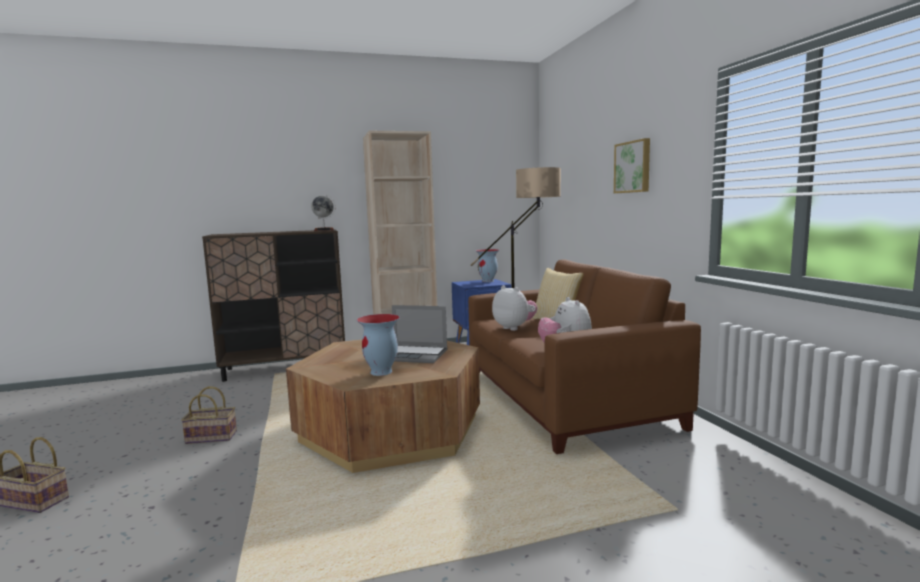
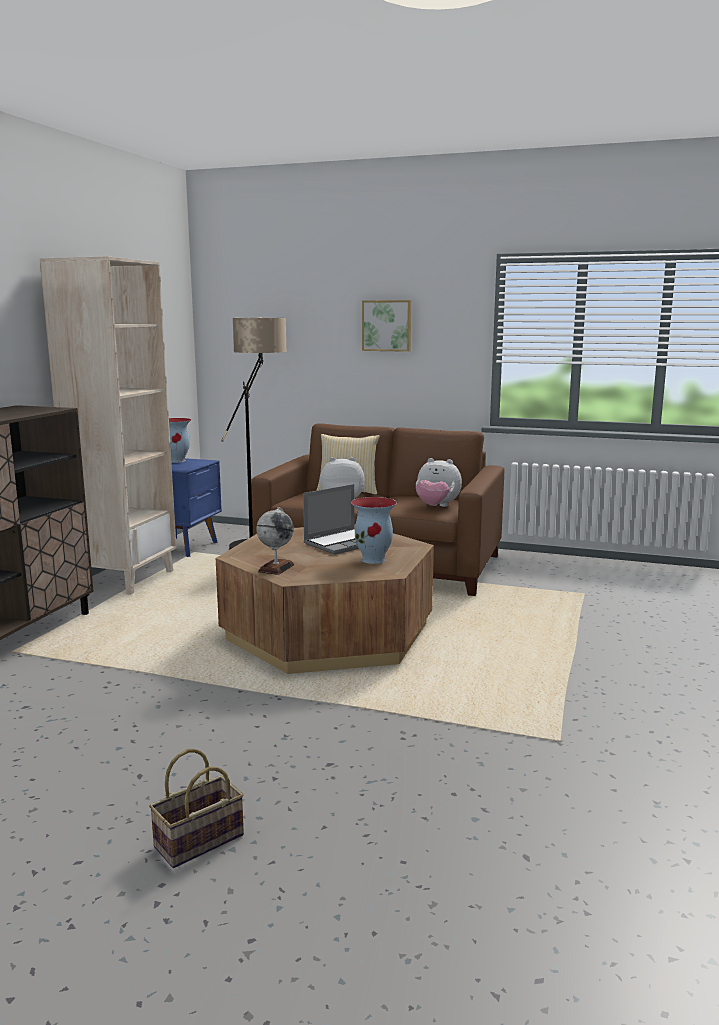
camera: 55 degrees left, 5 degrees up
basket [181,386,237,444] -> none
globe [311,194,336,231] -> globe moved to [256,507,294,575]

